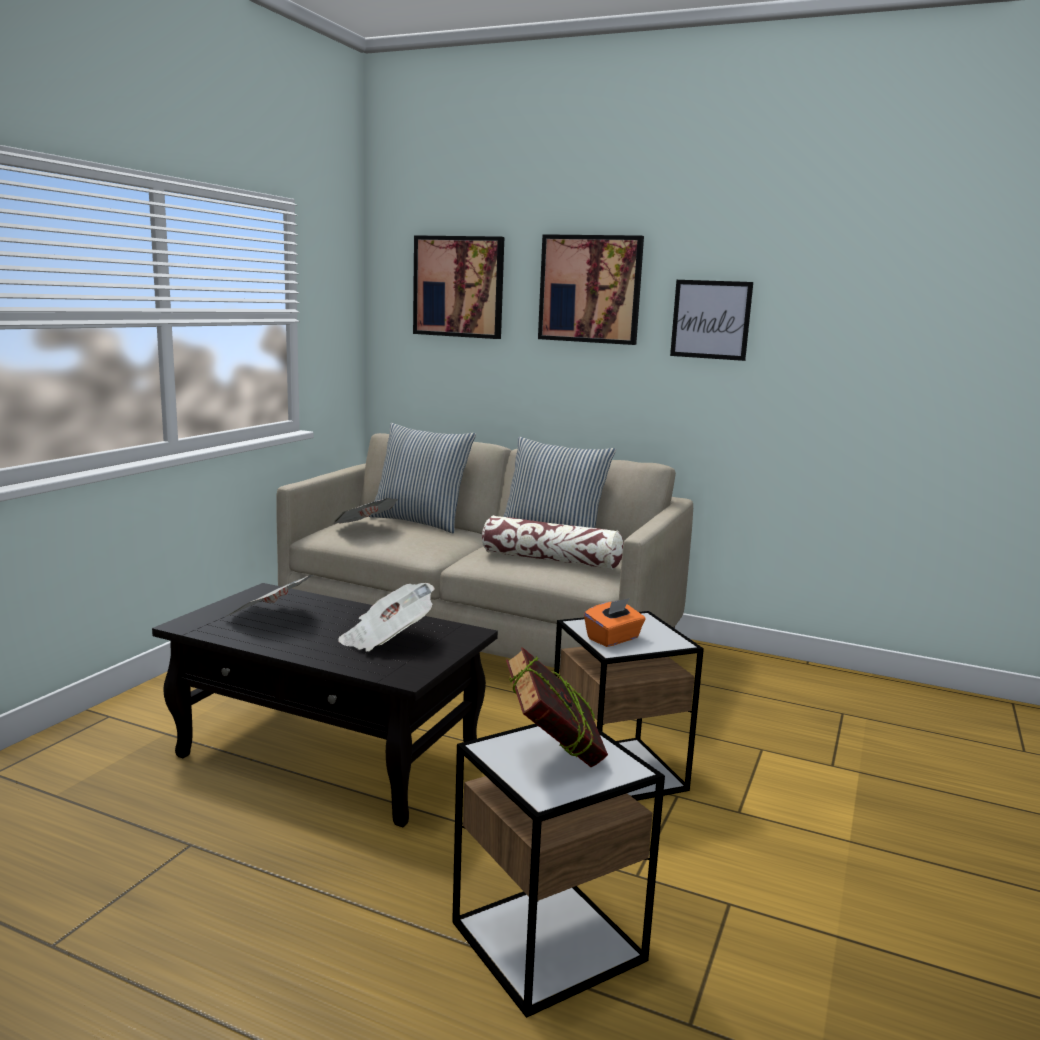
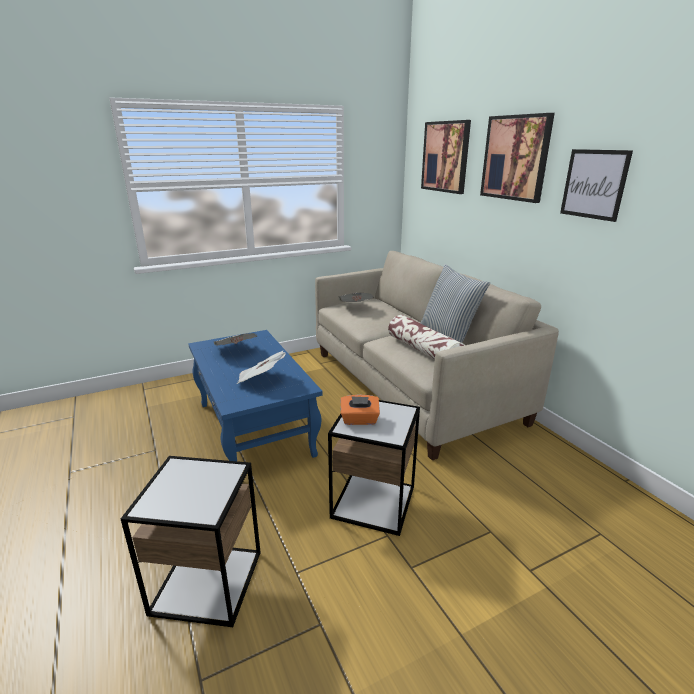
camera: 40 degrees right, 10 degrees up
black coffee table [152,583,498,827] -> blue coffee table [188,330,323,461]
pillow [369,423,476,534] -> none
book [506,647,608,767] -> none

